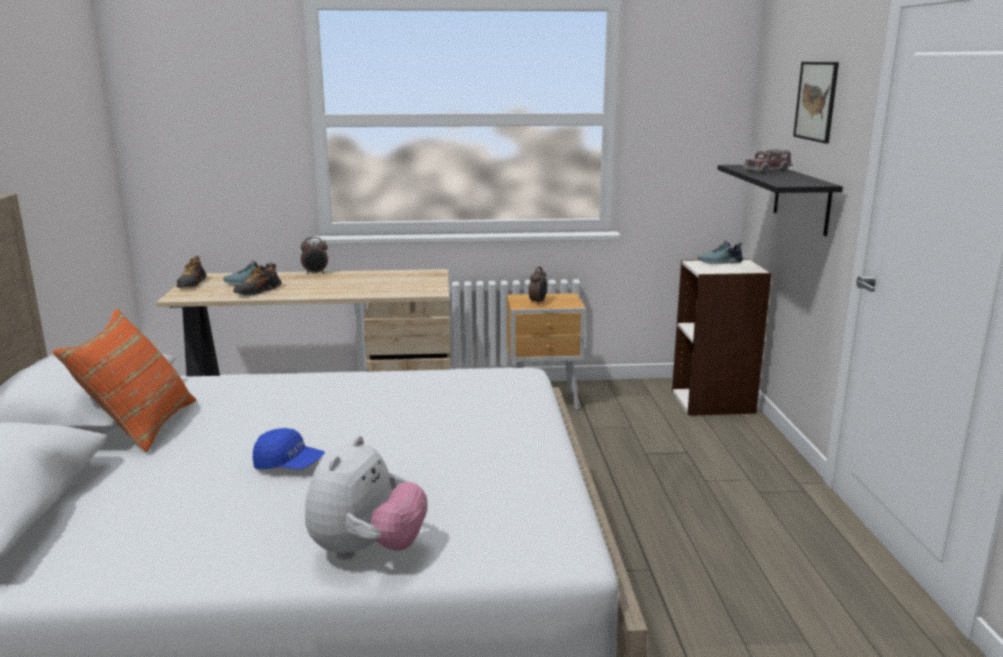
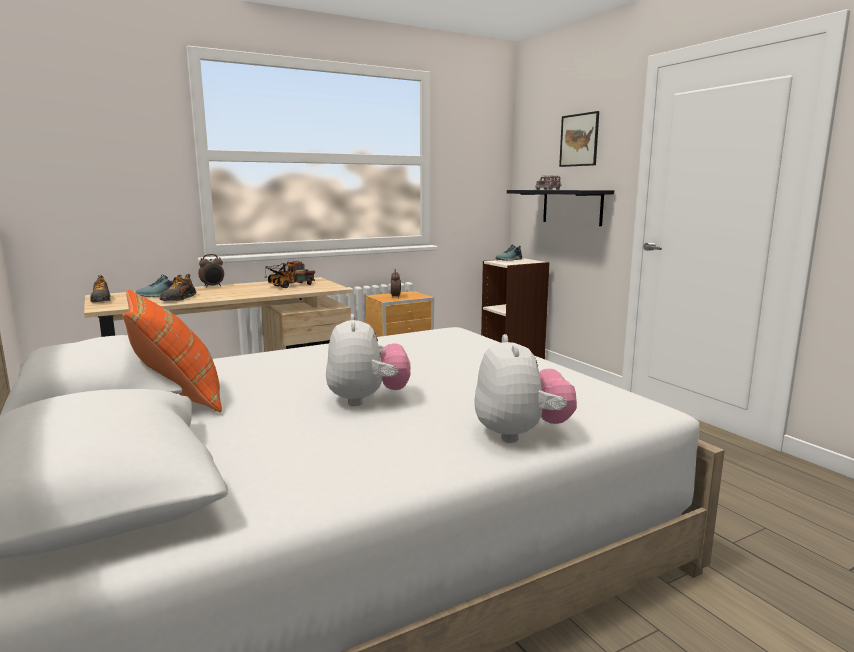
camera: 25 degrees left, 5 degrees down
blue cap [253,428,325,469] -> plush toy [326,314,411,406]
none -> toy truck [265,261,315,288]

